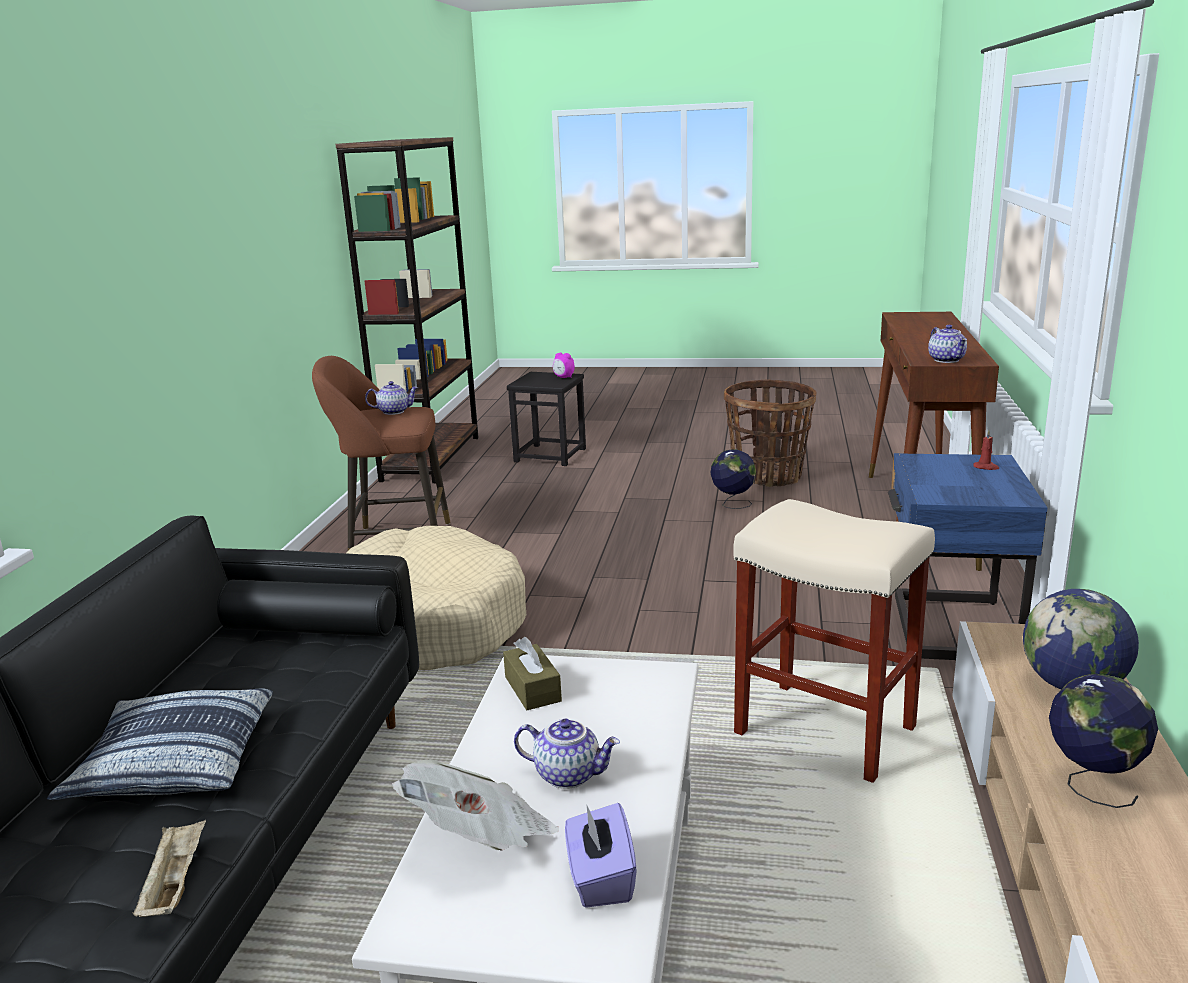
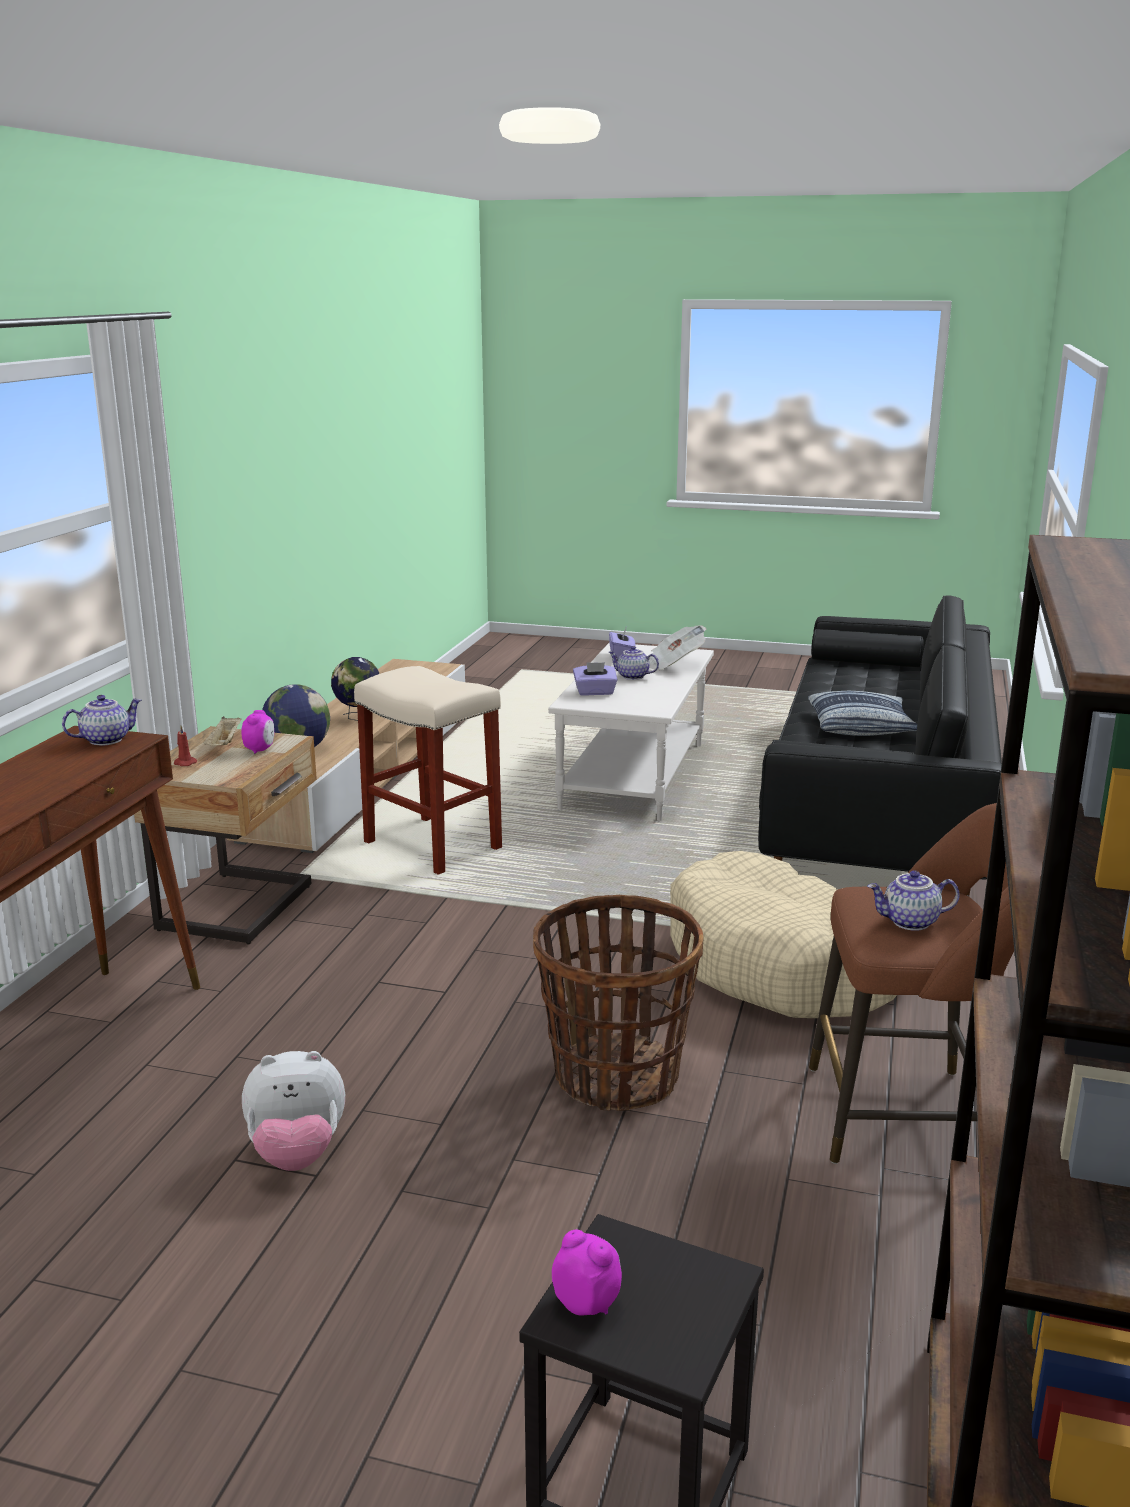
camera: 175 degrees left, 0 degrees up
beige tray [132,820,206,917] -> beige tray moved to [203,716,242,746]
brown tissue box [503,637,562,710] -> none
globe [711,449,756,509] -> plush toy [242,1051,345,1171]
basket [724,379,816,487] -> basket moved to [533,895,704,1111]
blue nightstand [888,453,1048,660] -> beige nightstand [134,726,317,944]
teapot [928,325,967,363] -> teapot turned 60 degrees clockwise [62,695,142,745]
none -> alarm clock [241,710,274,754]
none -> purple tissue box [573,662,618,696]

